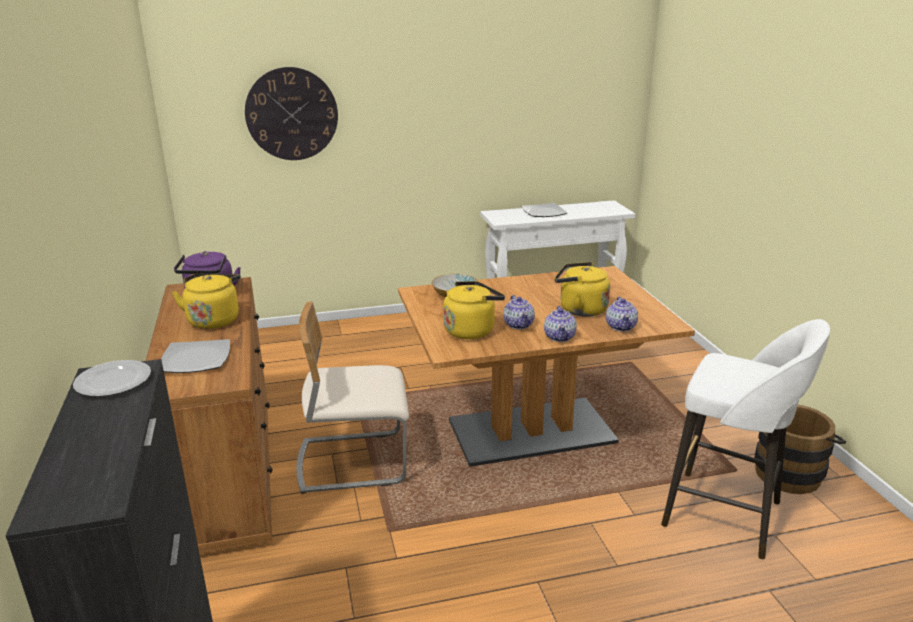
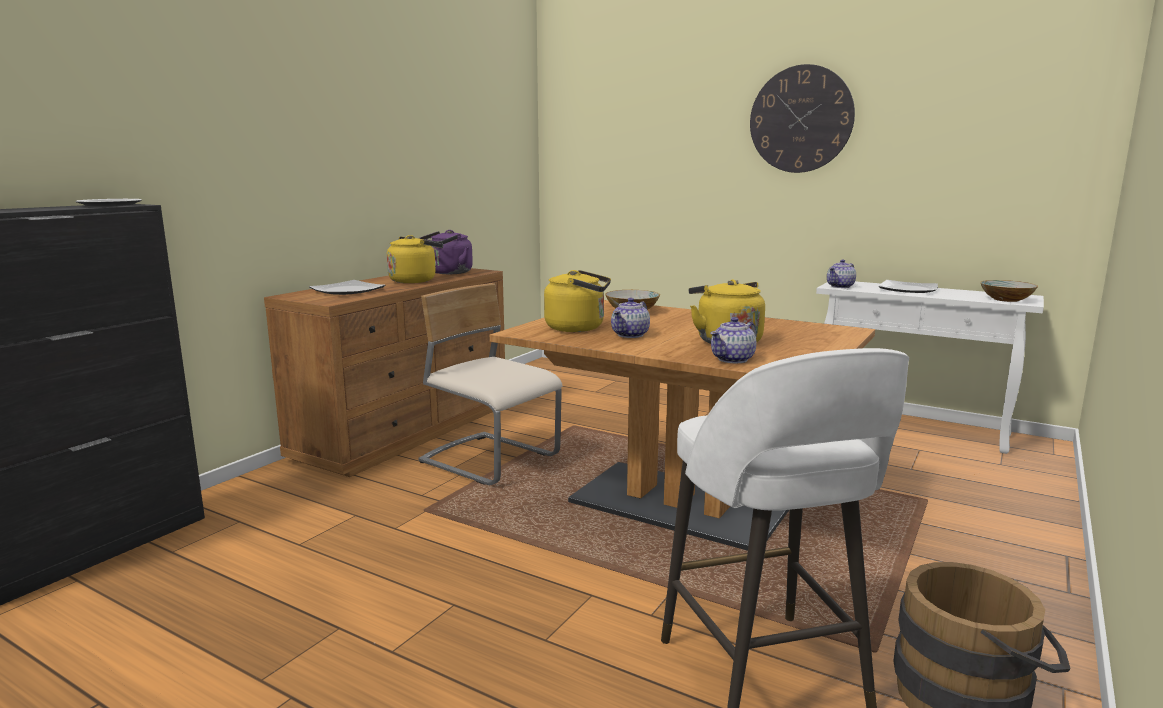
camera: 45 degrees right, 10 degrees down
wall clock [245,67,338,160] -> wall clock moved to [750,64,855,173]
teapot [544,306,577,342] -> teapot moved to [827,259,856,288]
none -> bowl [980,280,1038,302]

